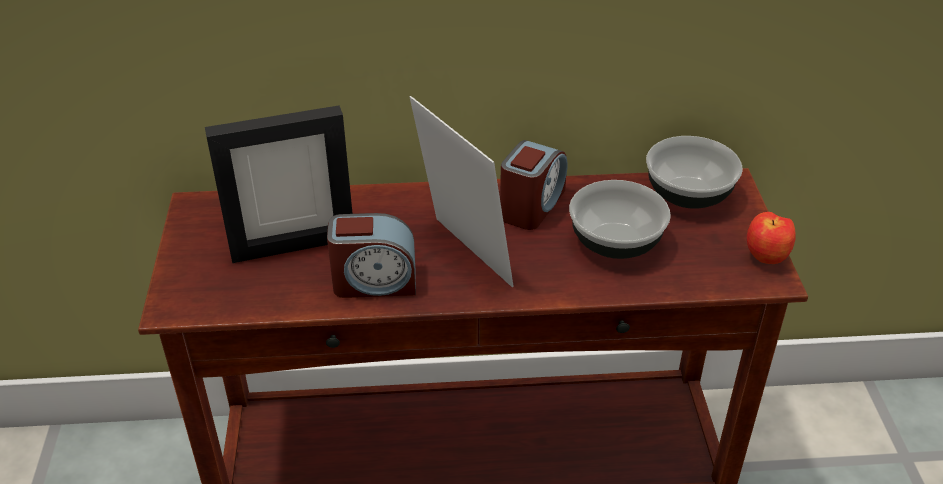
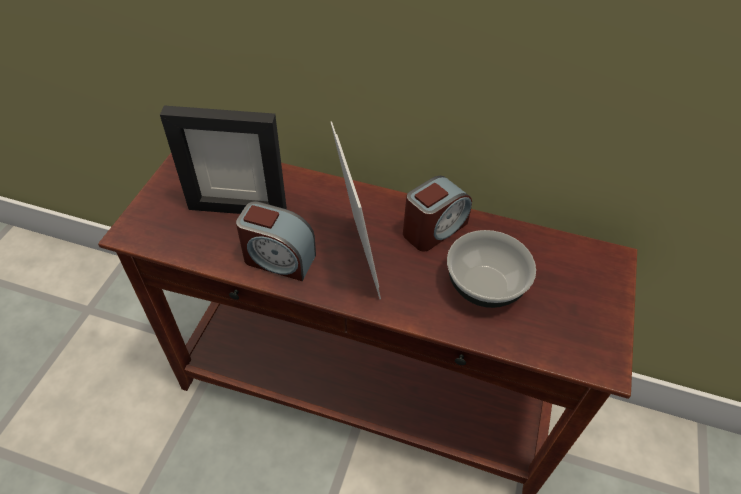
camera: 20 degrees right, 10 degrees up
bowl [646,136,743,209] -> none
apple [747,212,796,264] -> none

